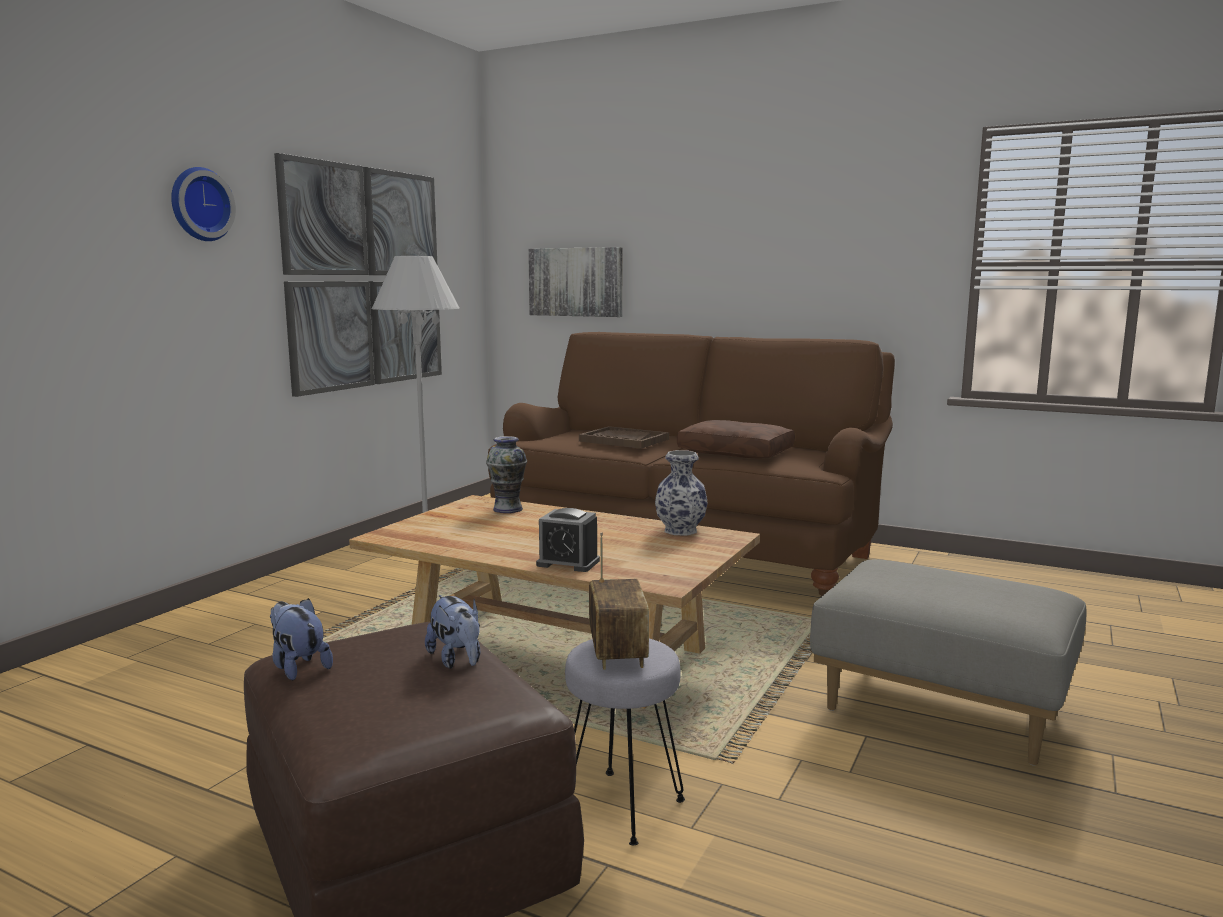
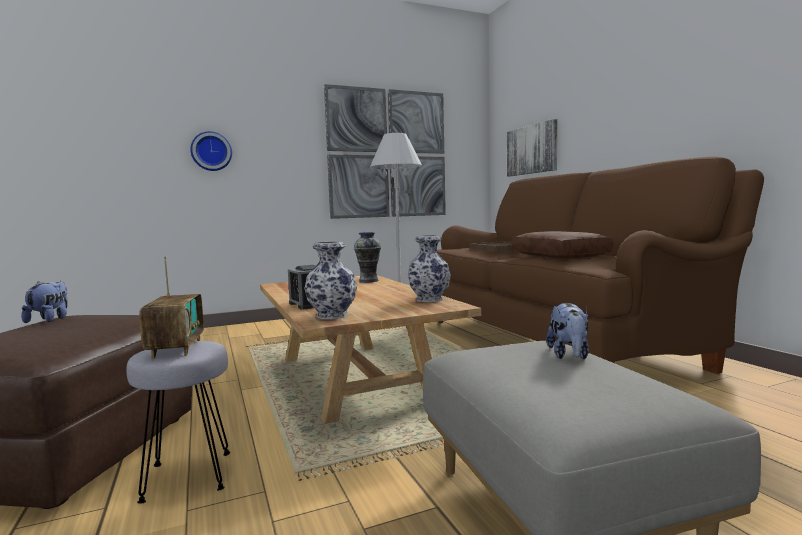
camera: 40 degrees right, 5 degrees down
wall clock [171,167,236,241] -> wall clock moved to [190,131,232,171]
plush toy [425,595,480,669] -> plush toy moved to [546,303,589,359]
radio [589,532,649,670] -> radio turned 45 degrees counterclockwise [139,257,204,359]
none -> vase [304,241,357,319]

